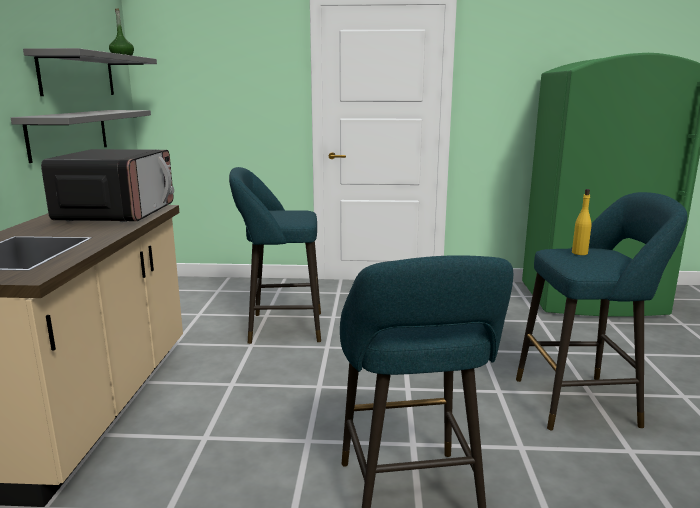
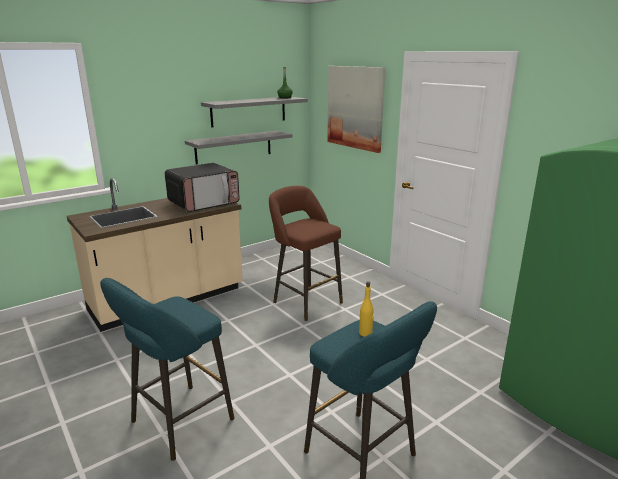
camera: 50 degrees right, 5 degrees up
turquoise stool [229,167,321,344] -> brown stool [269,186,343,321]
none -> picture [327,66,385,153]

